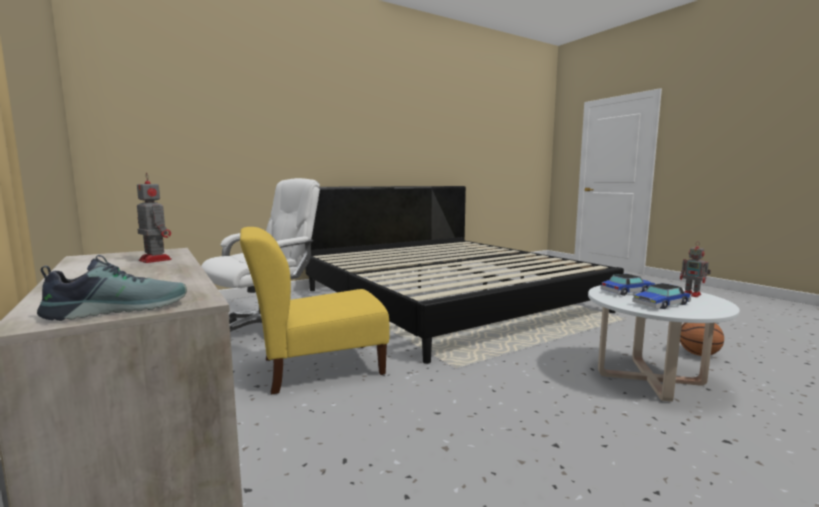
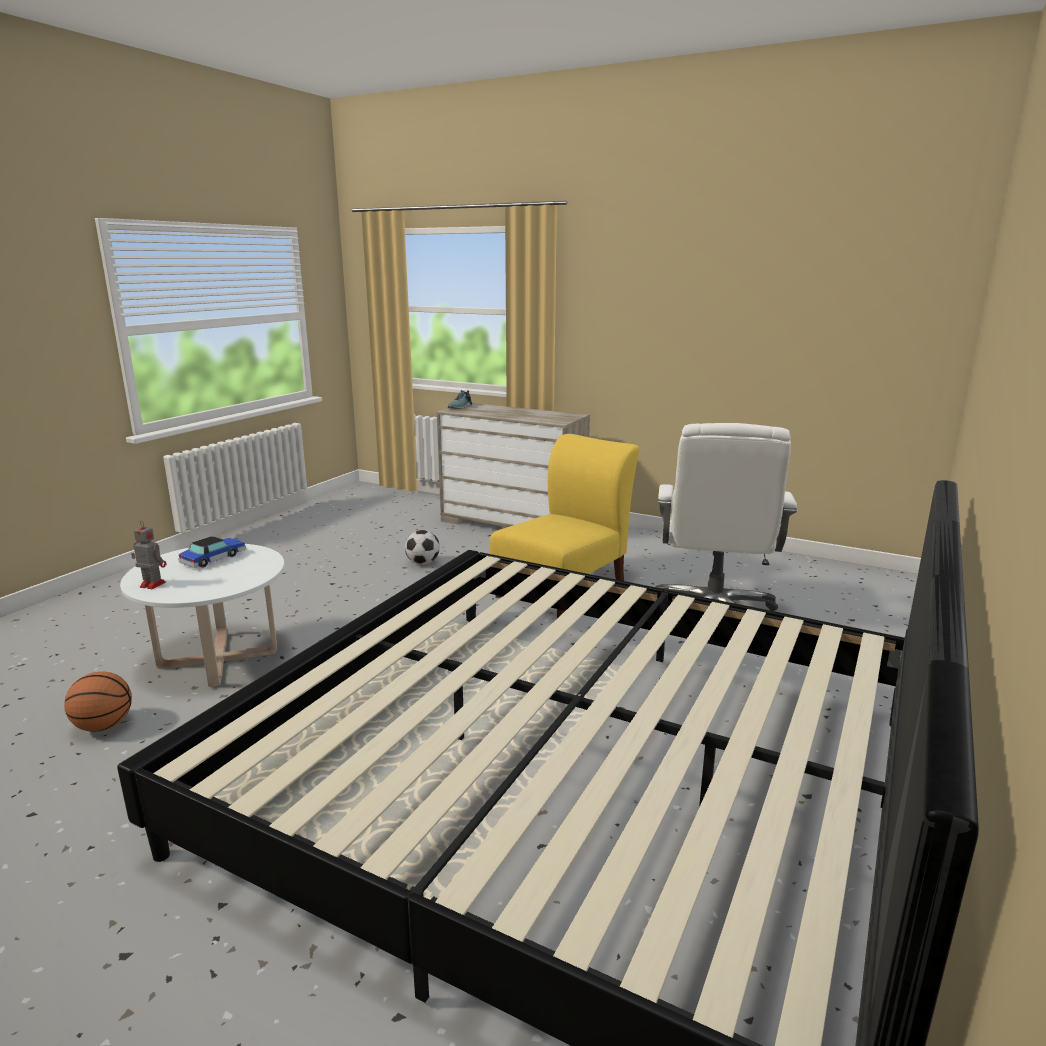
camera: 150 degrees right, 10 degrees up
toy robot [137,173,172,263] -> none
toy car [601,274,655,296] -> none
none -> football [405,530,440,565]

